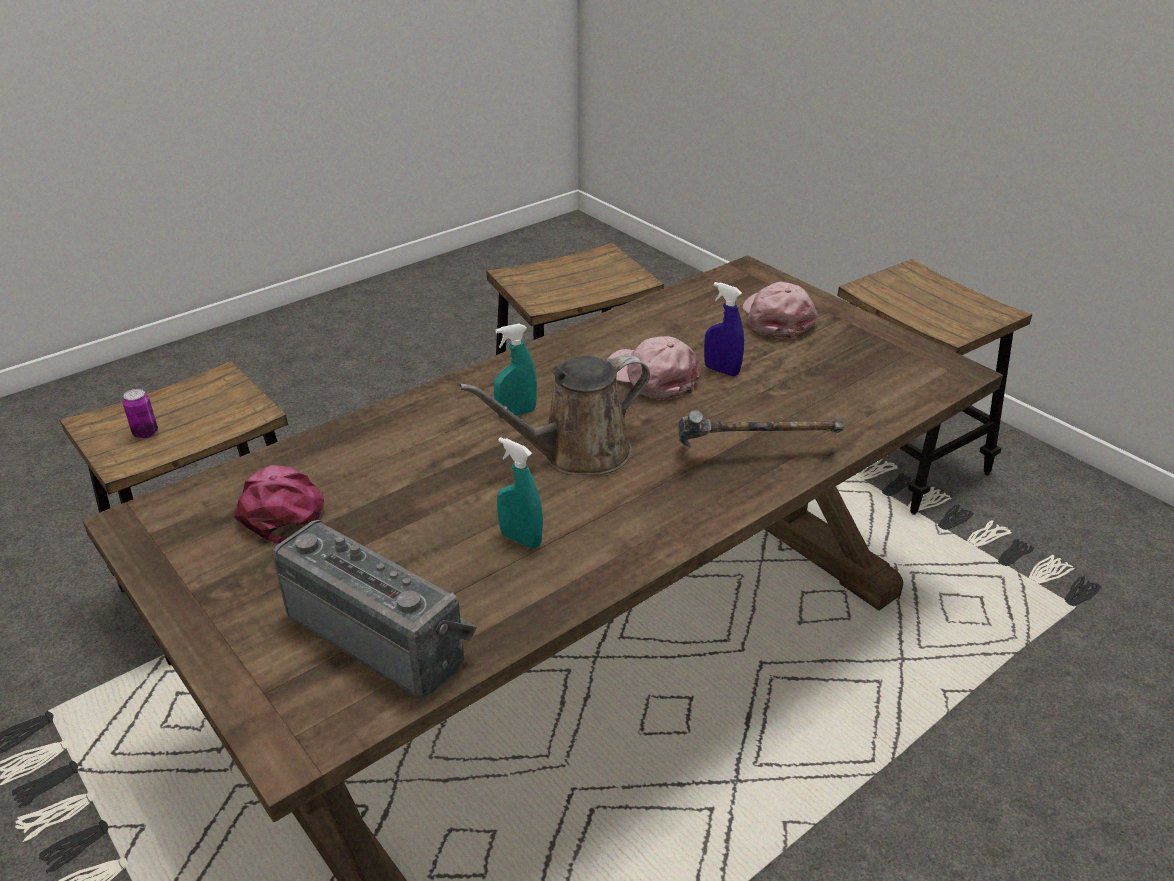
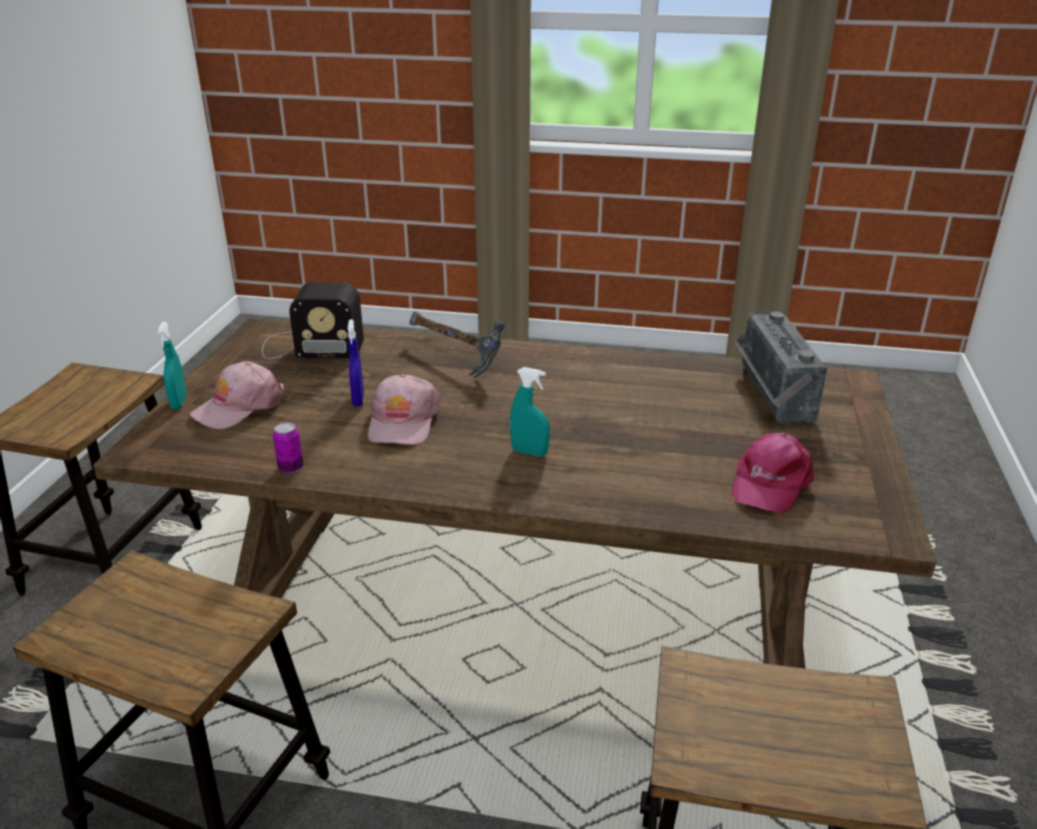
camera: 130 degrees left, 5 degrees down
can [123,389,158,439] -> can moved to [273,422,303,473]
brown watering can [459,355,650,475] -> none
turquoise spray bottle [497,437,543,548] -> turquoise spray bottle moved to [157,322,187,409]
none -> radio [262,282,364,359]

